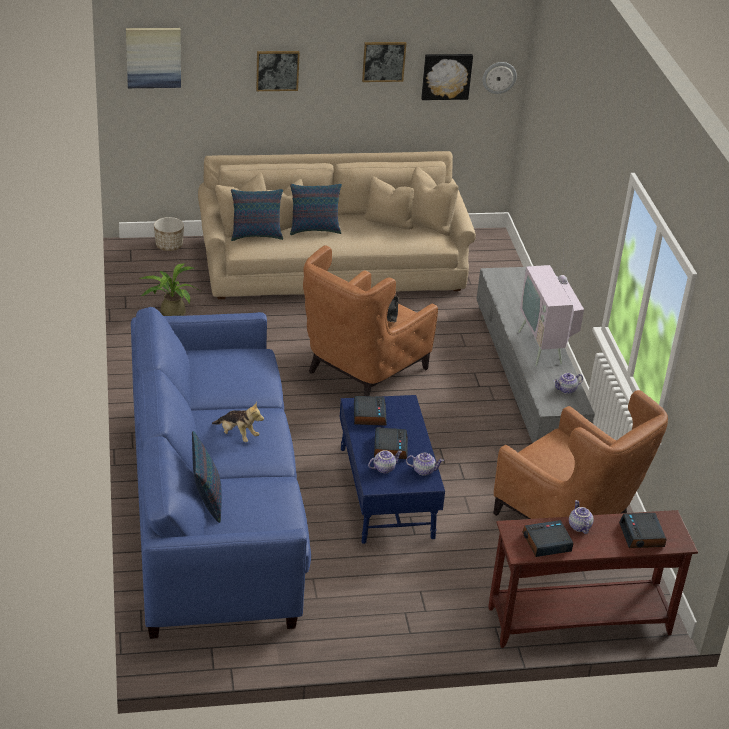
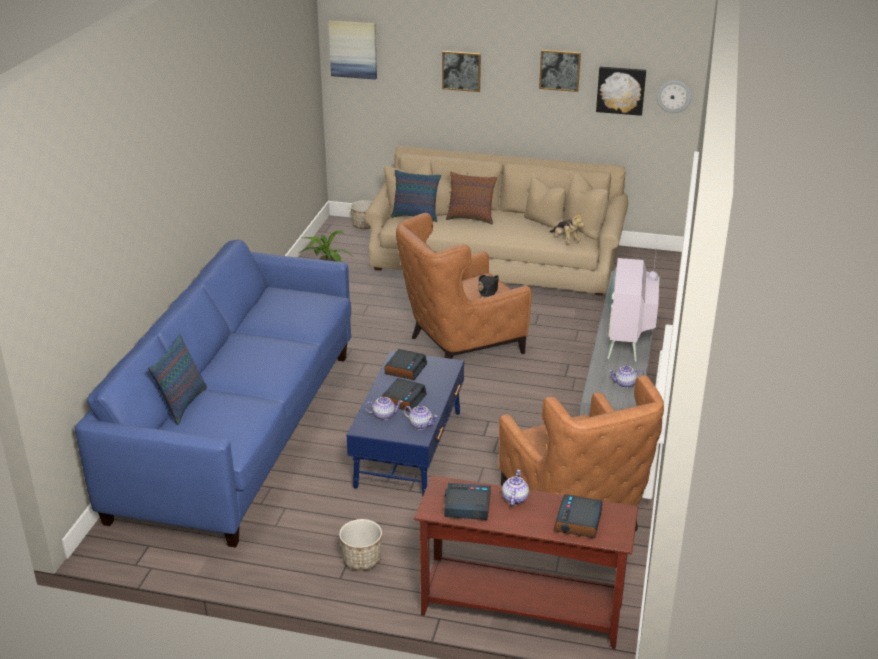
camera: 25 degrees right, 5 degrees down
plush toy [212,402,264,442] -> plush toy moved to [549,213,585,243]
blue pillow [290,184,342,235] -> brown pillow [446,172,497,225]
none -> planter [339,519,382,570]

